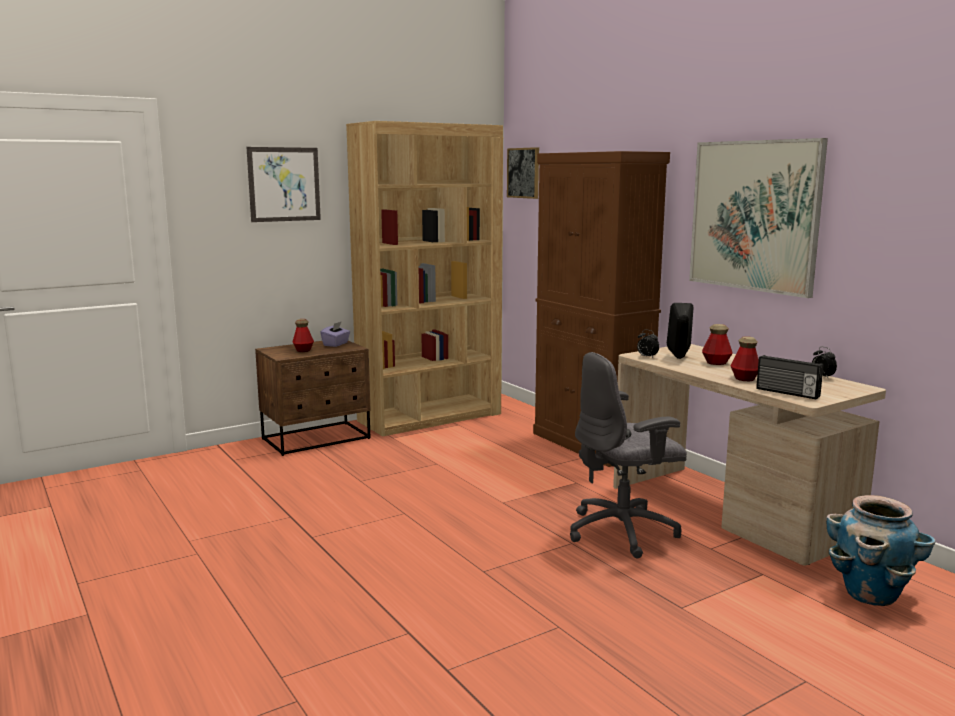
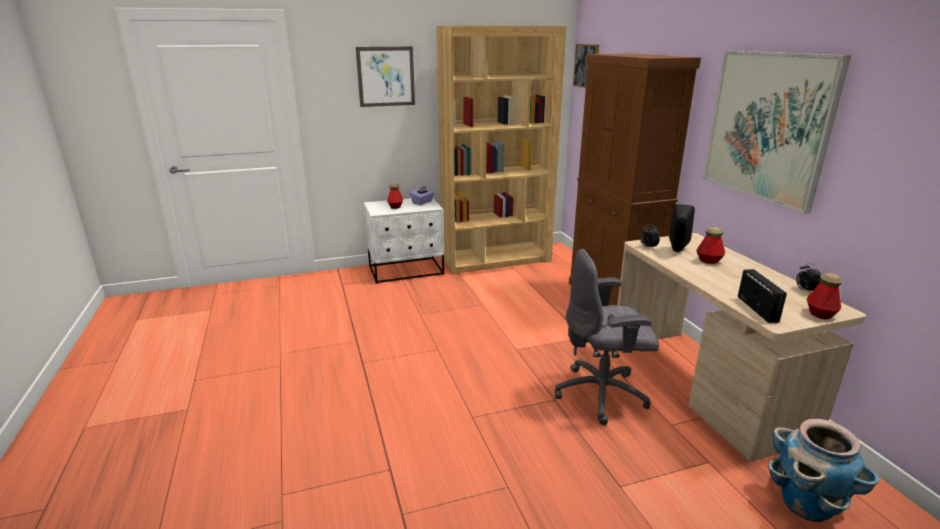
camera: 15 degrees right, 10 degrees up
brown nightstand [255,341,371,456] -> white nightstand [364,198,444,284]
bottle [730,336,759,381] -> bottle moved to [807,273,843,319]
radio [756,355,823,399] -> radio turned 150 degrees counterclockwise [738,269,787,323]

